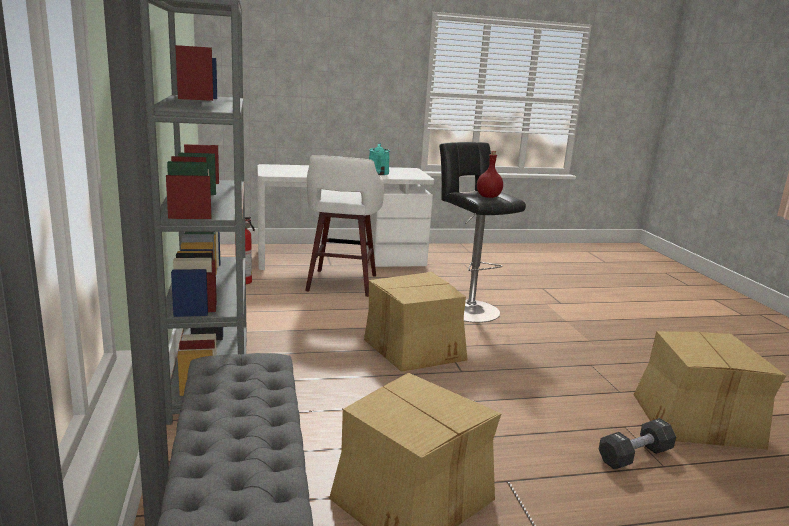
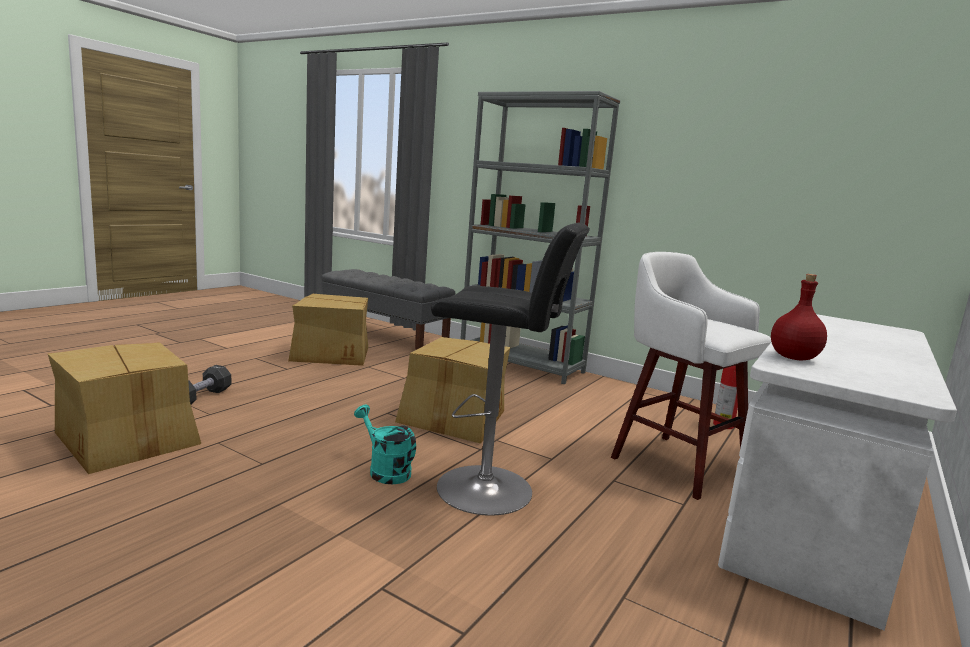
camera: 135 degrees right, 5 degrees down
turquoise watering can [369,142,390,175] -> turquoise watering can moved to [354,405,416,484]
red bottle [477,151,503,198] -> red bottle moved to [771,274,827,360]

